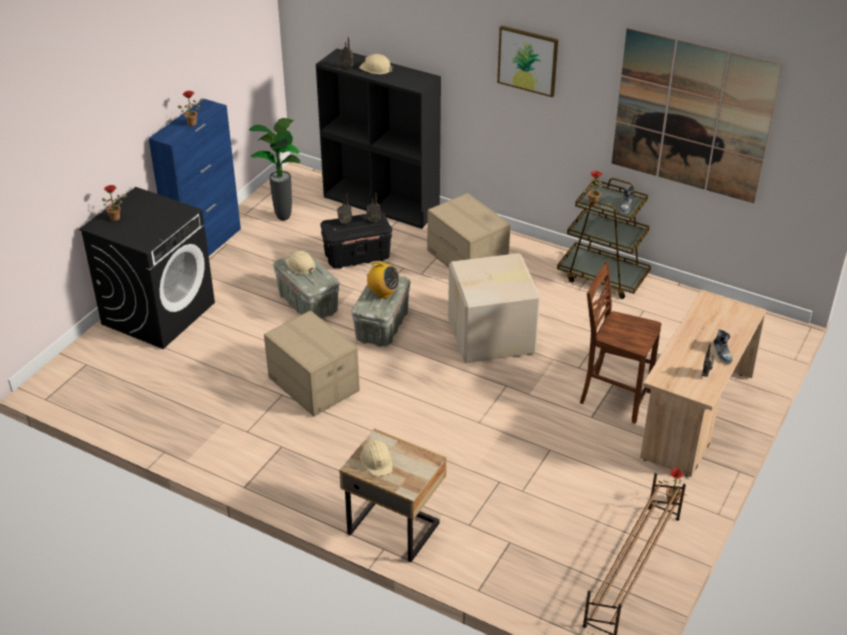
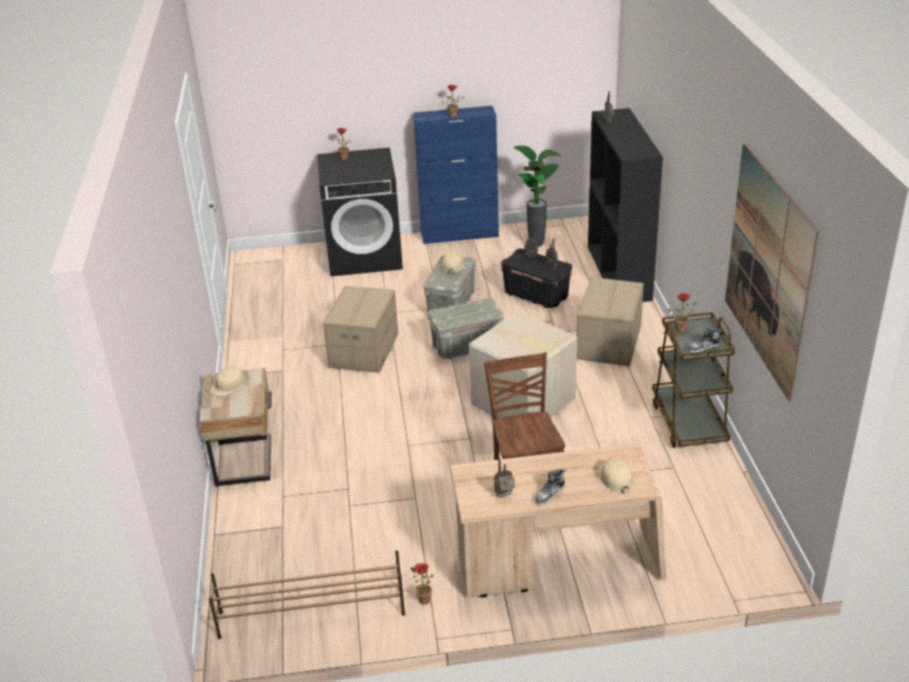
camera: 55 degrees right, 5 degrees down
beige hard hat [359,54,393,74] -> beige hard hat moved to [598,457,634,494]
radio [367,262,400,298] -> none
picture [497,25,558,97] -> none

